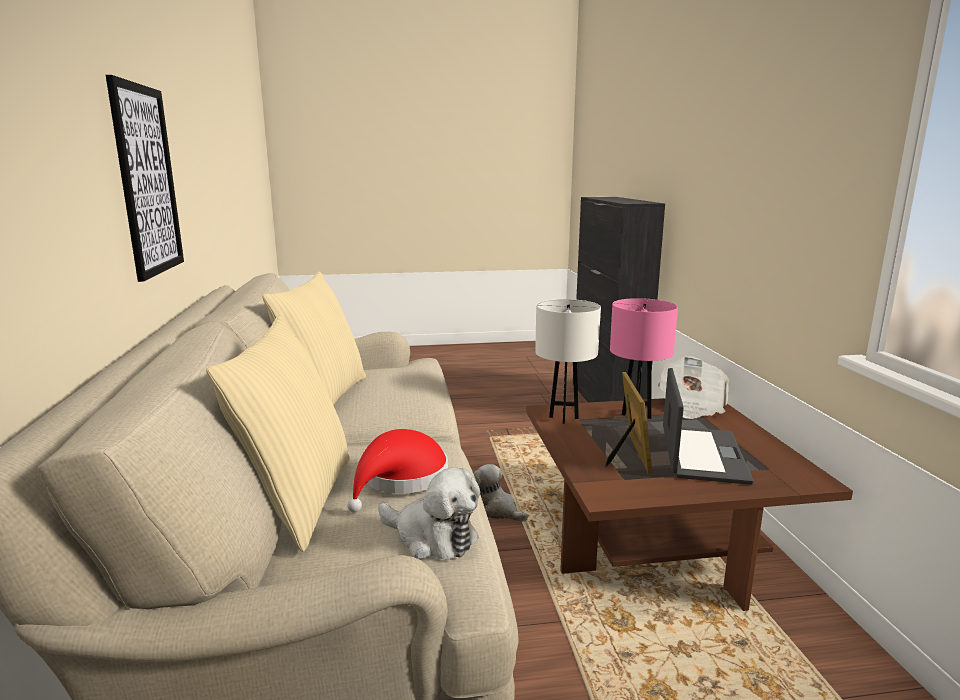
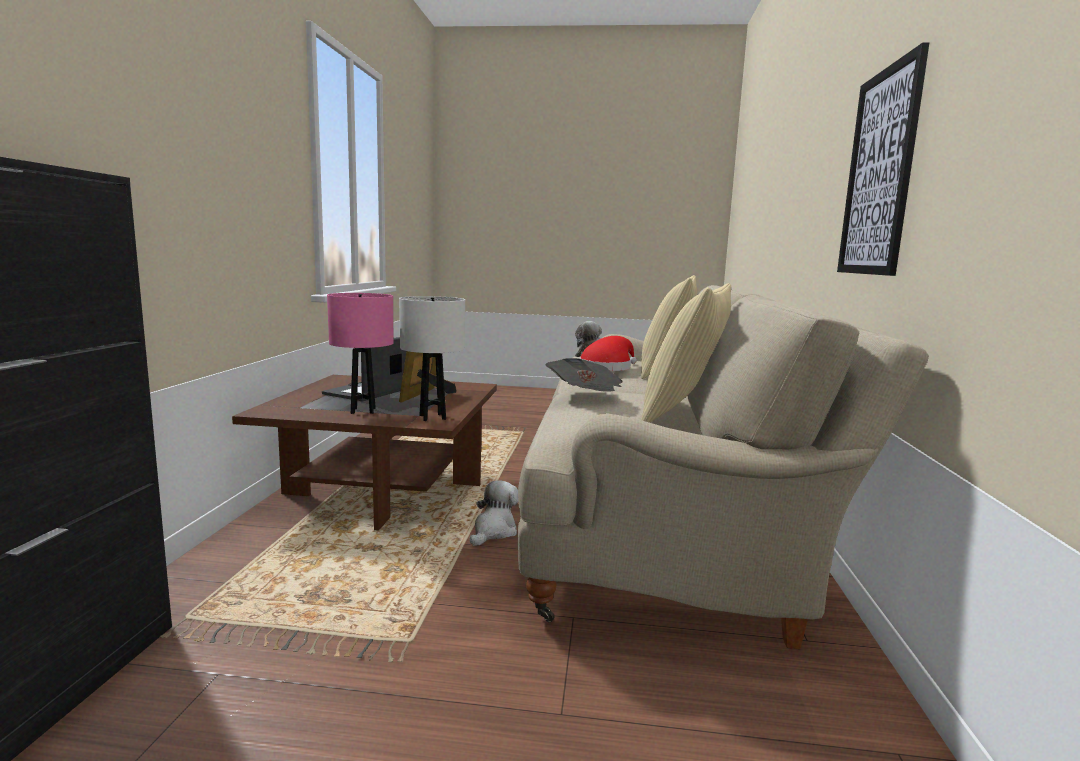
camera: 165 degrees left, 5 degrees down
plush toy [474,464,528,522] -> plush toy turned 120 degrees counterclockwise [470,480,518,546]
newspaper [658,356,729,419] -> newspaper moved to [546,358,622,392]

